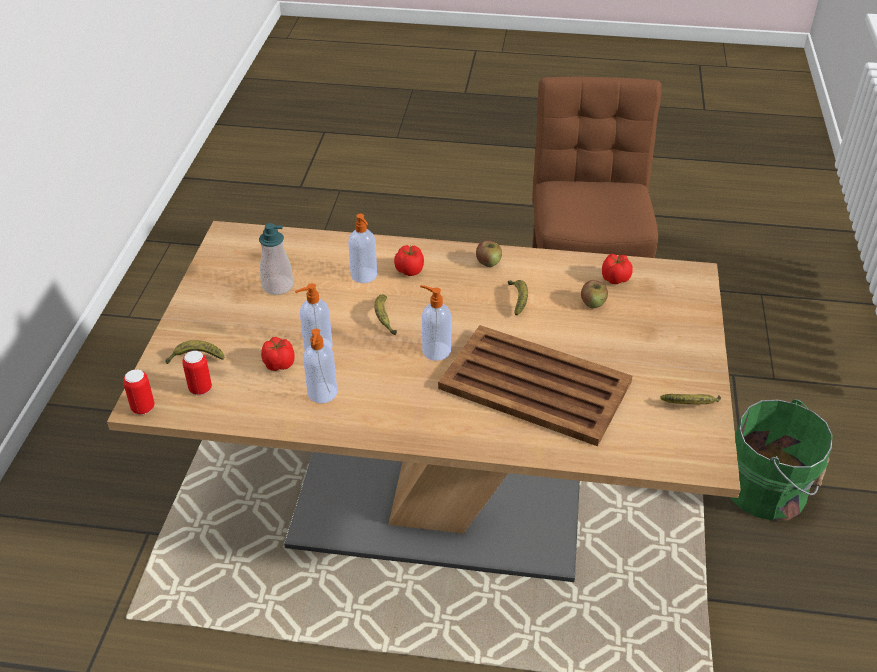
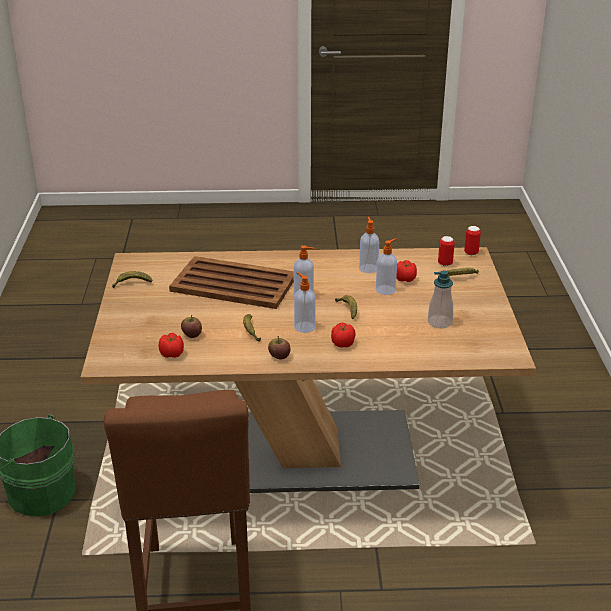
camera: 170 degrees right, 10 degrees down
soap dispenser [348,214,377,283] -> soap dispenser moved to [294,272,316,333]

